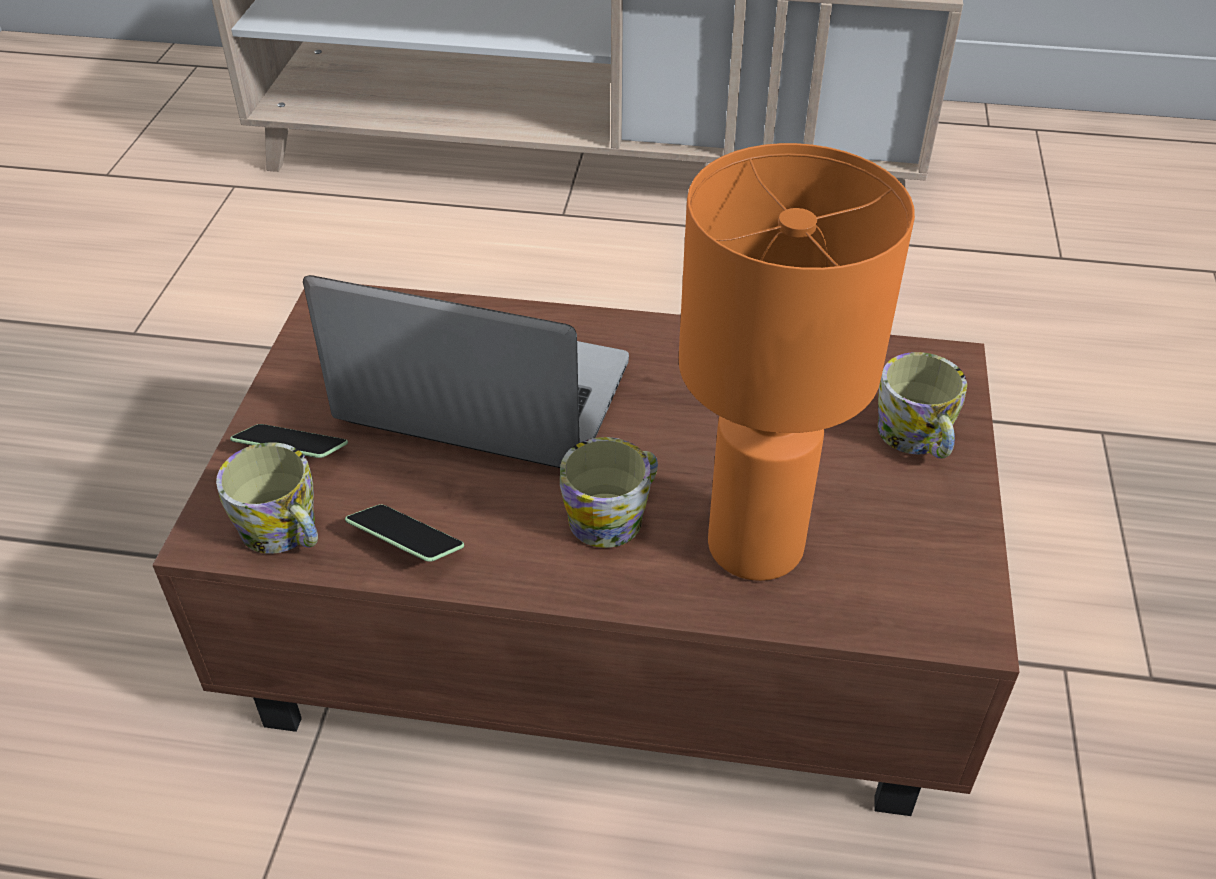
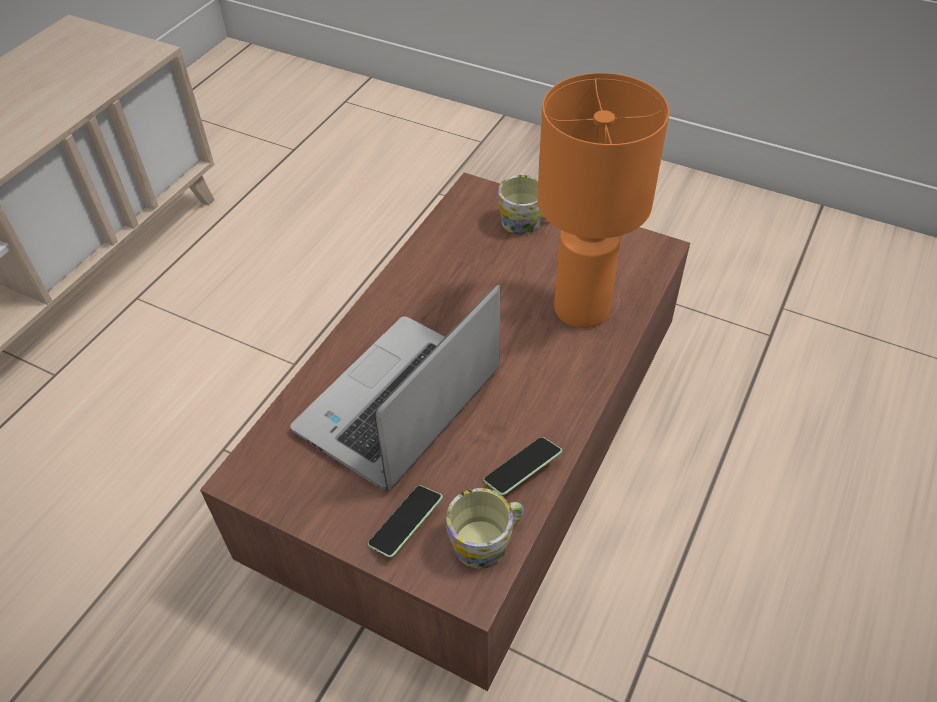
camera: 70 degrees left, 5 degrees up
mug [560,437,658,548] -> none

